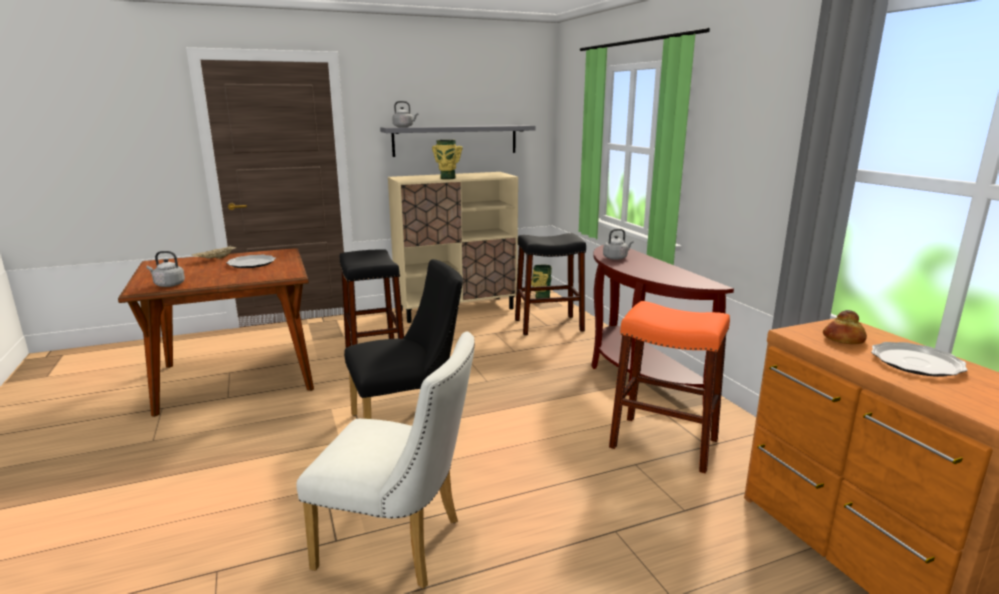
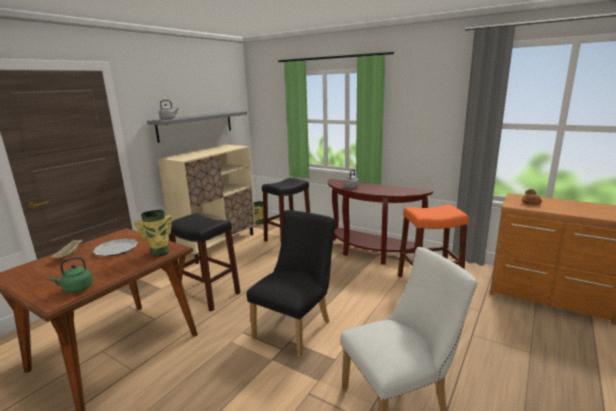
camera: 35 degrees left, 0 degrees up
grey kettle [146,251,185,287] -> green kettle [49,257,93,293]
vase [432,140,463,180] -> vase moved to [134,210,172,257]
plate [871,342,968,377] -> none

